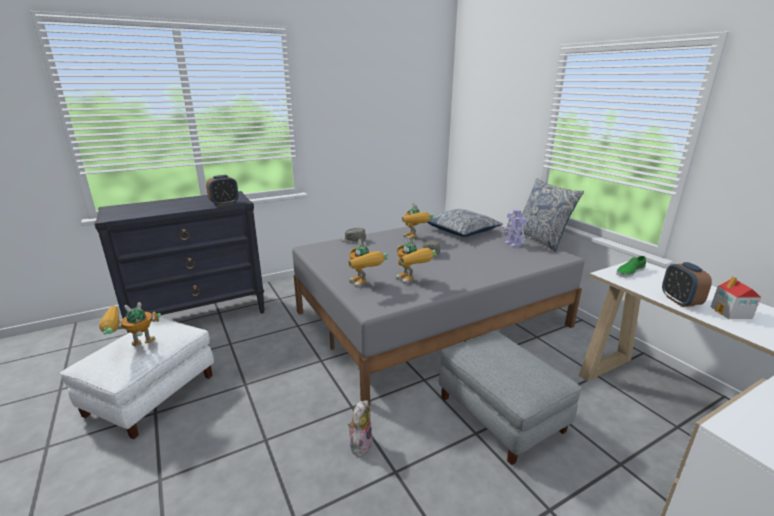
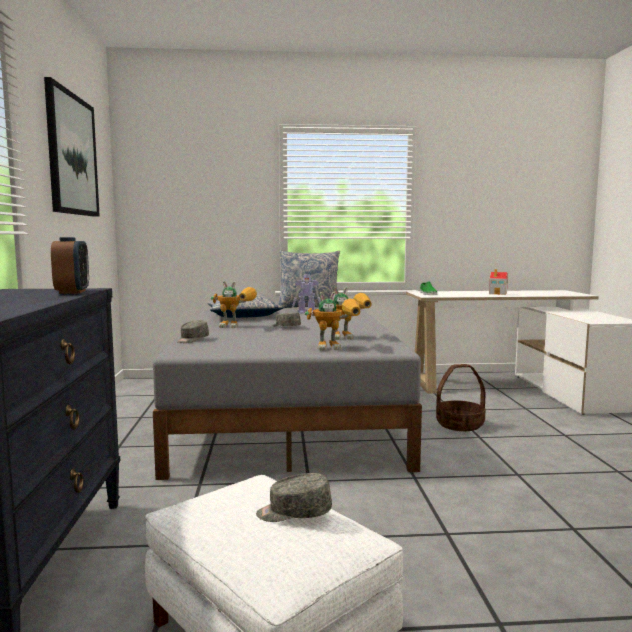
camera: 65 degrees left, 15 degrees down
toy robot [99,302,161,346] -> grey cap [256,473,332,522]
plush toy [348,400,373,457] -> none
grey ottoman [439,330,582,465] -> basket [436,364,486,431]
alarm clock [662,262,712,307] -> none
none -> picture [44,77,100,217]

